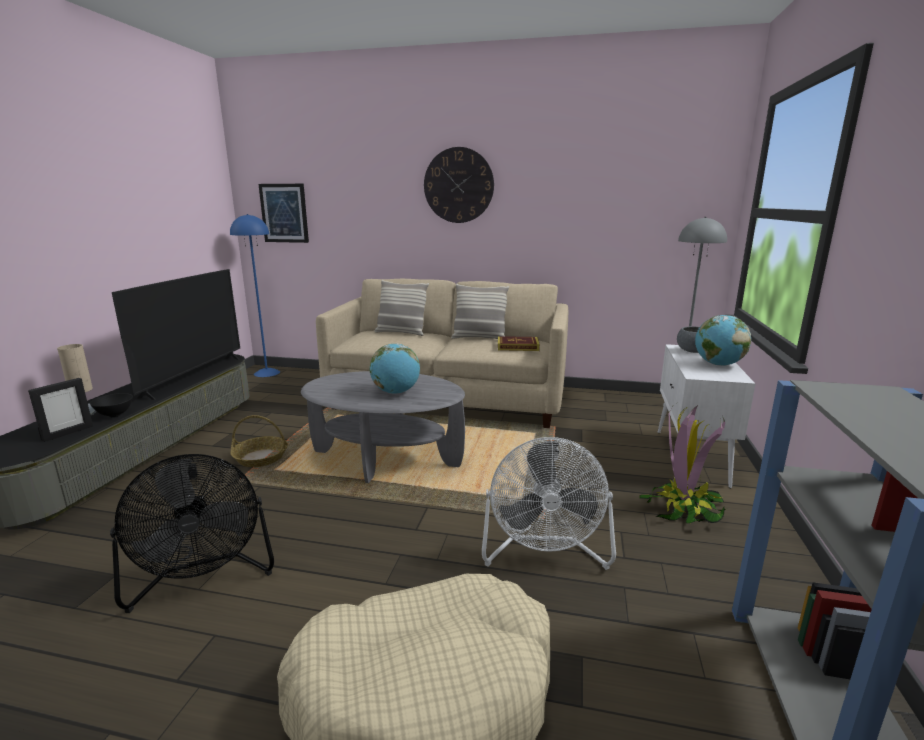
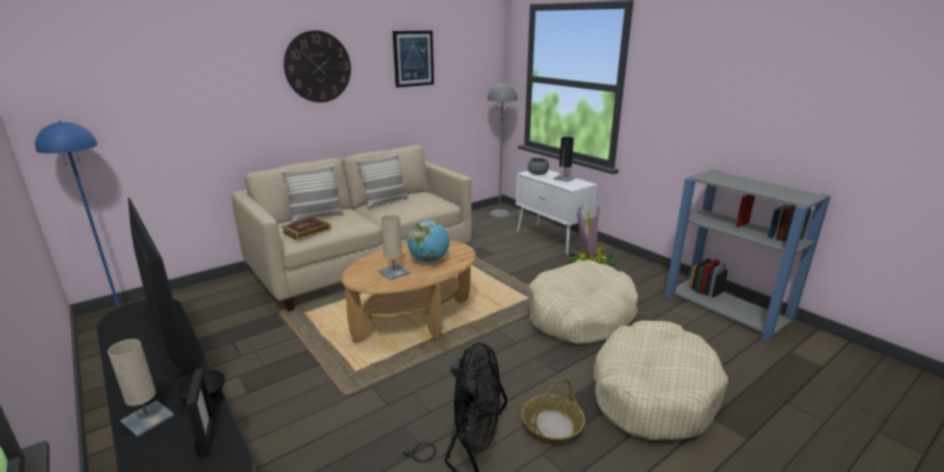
camera: 50 degrees left, 5 degrees up
basket [230,415,288,467] -> basket moved to [522,379,585,444]
picture [258,184,309,243] -> picture moved to [393,31,434,88]
grey coffee table [301,371,465,483] -> brown coffee table [341,240,476,344]
white fan [482,437,616,570] -> beige dog bed [528,260,638,344]
book [498,336,540,351] -> book moved to [282,217,331,240]
globe [695,315,751,366] -> black table lamp [553,137,576,182]
none -> beige table lamp [378,215,410,280]

